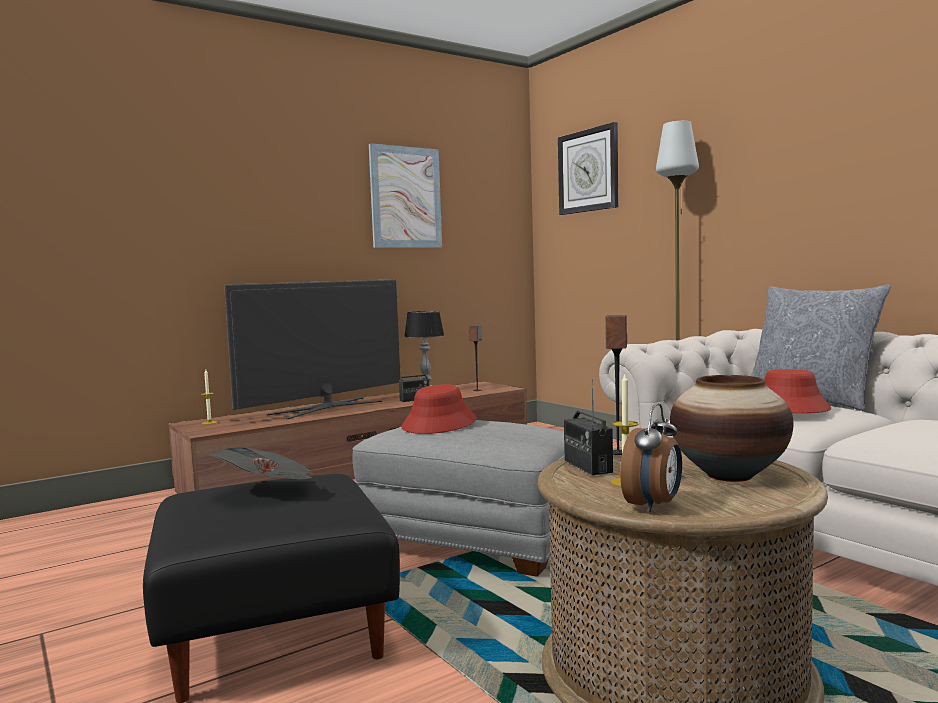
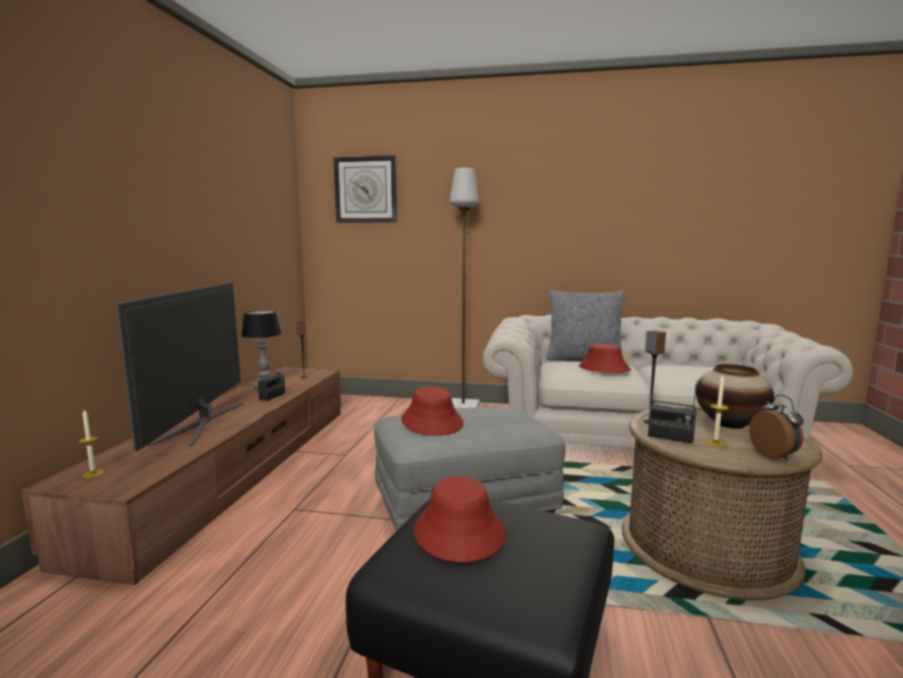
camera: 45 degrees left, 5 degrees up
newspaper [209,447,313,479] -> red hat [414,476,506,562]
picture [369,143,442,248] -> none

